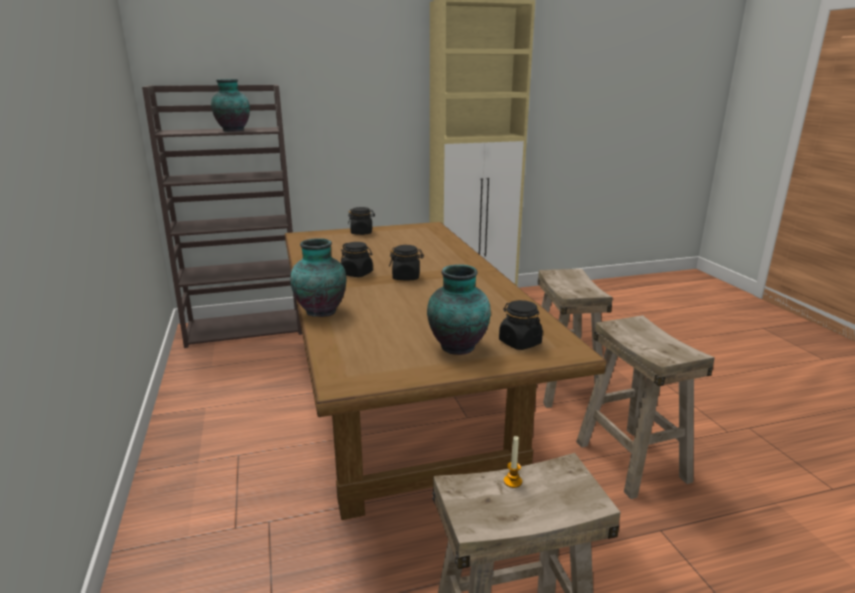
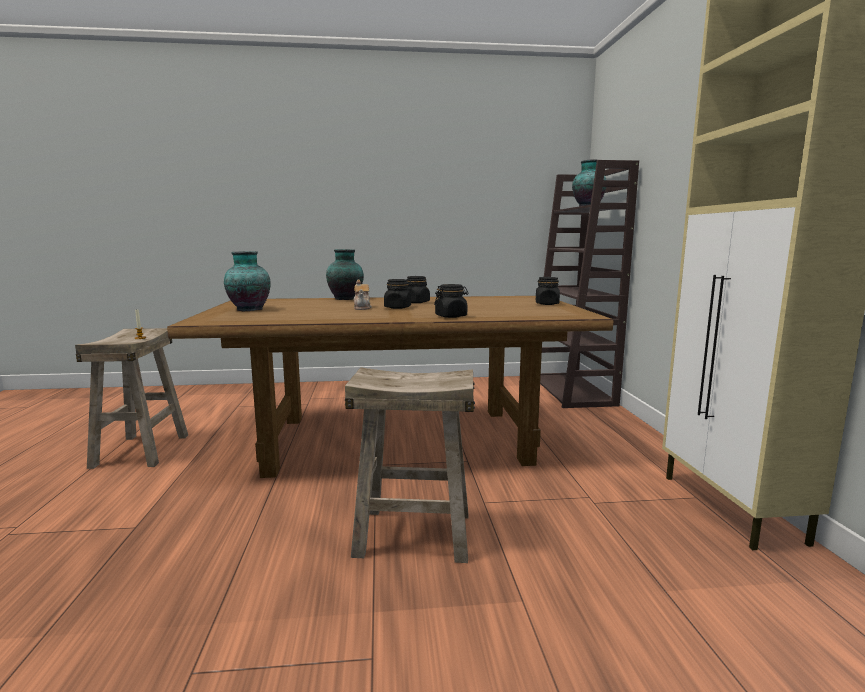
camera: 100 degrees right, 10 degrees down
black jar [499,300,543,350] -> black jar moved to [434,284,469,318]
beige stool [576,315,715,499] -> none
none -> teapot [354,280,372,310]

